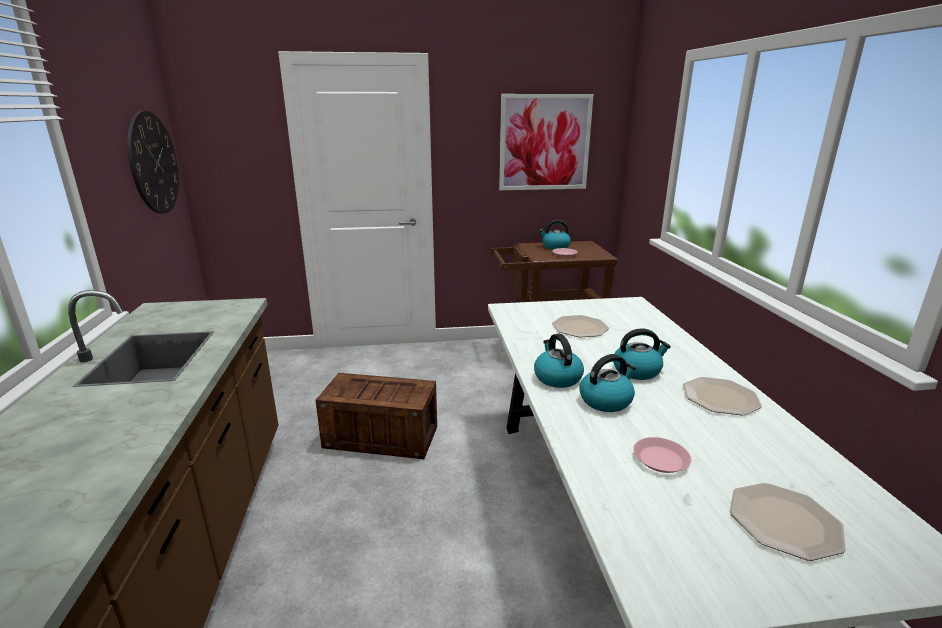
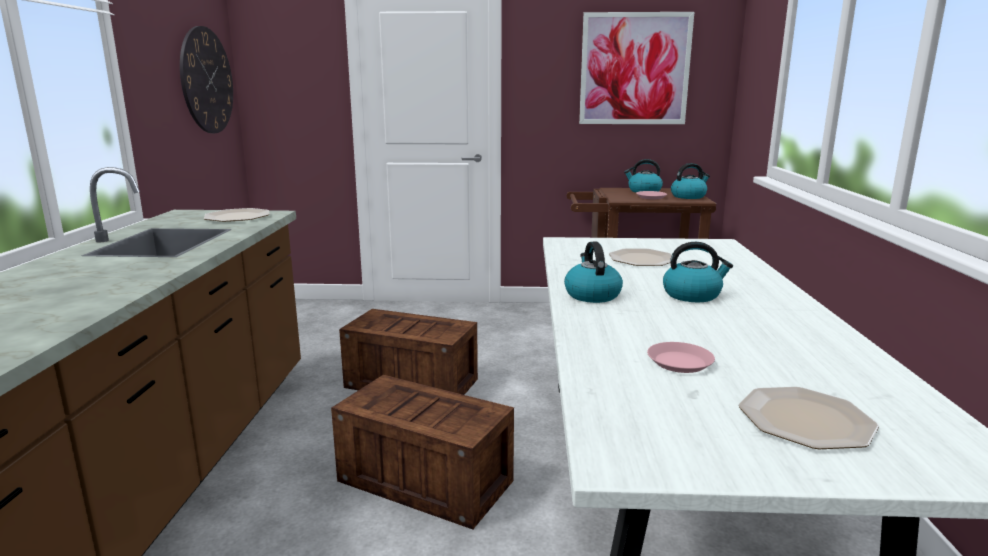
camera: 10 degrees right, 5 degrees down
kettle [580,354,636,412] -> kettle moved to [671,163,710,199]
plate [683,377,762,416] -> plate moved to [204,208,270,222]
none -> crate [331,375,514,529]

